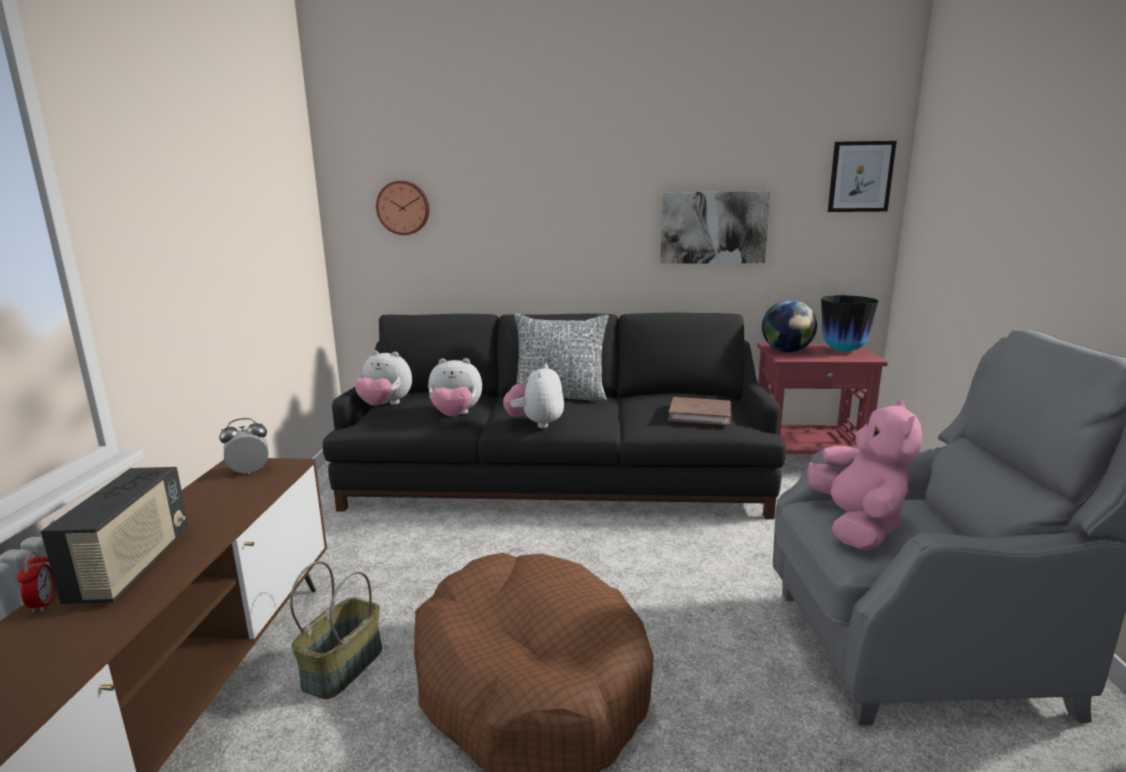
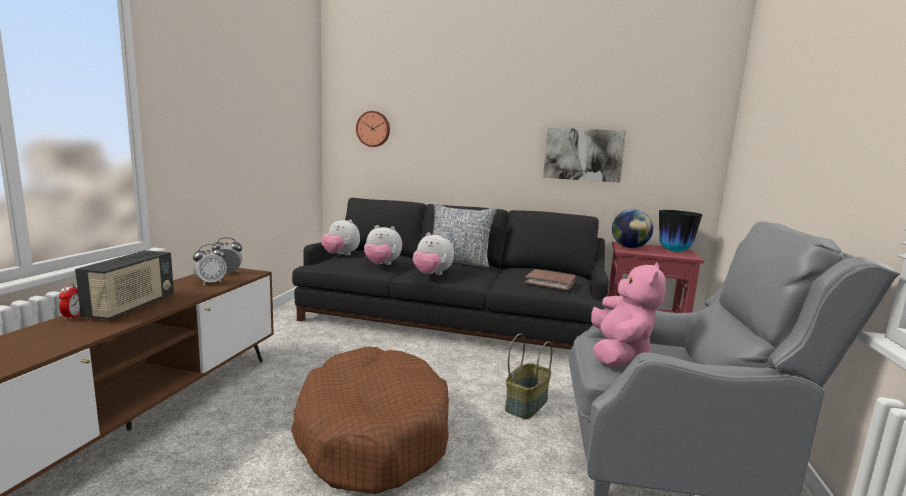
camera: 10 degrees right, 5 degrees down
basket [290,561,382,699] -> basket moved to [505,334,553,419]
plush toy [503,364,564,428] -> plush toy turned 90 degrees counterclockwise [413,232,454,275]
picture [828,141,897,212] -> none
none -> alarm clock [193,244,227,285]

